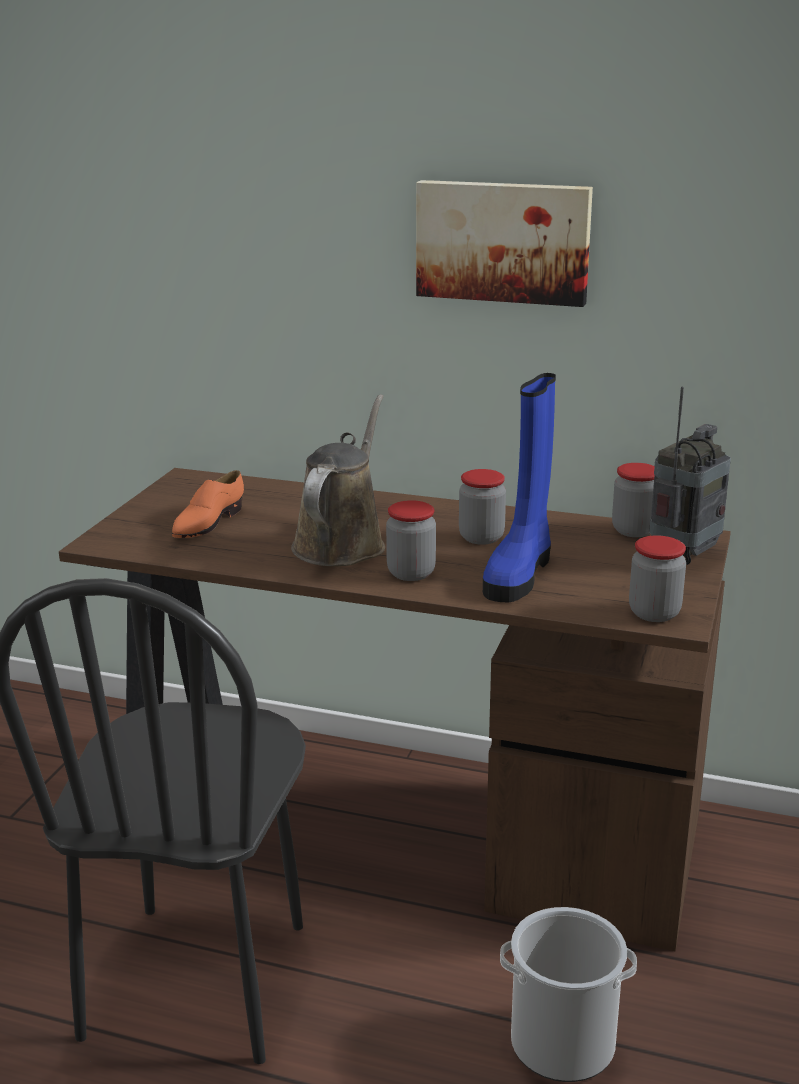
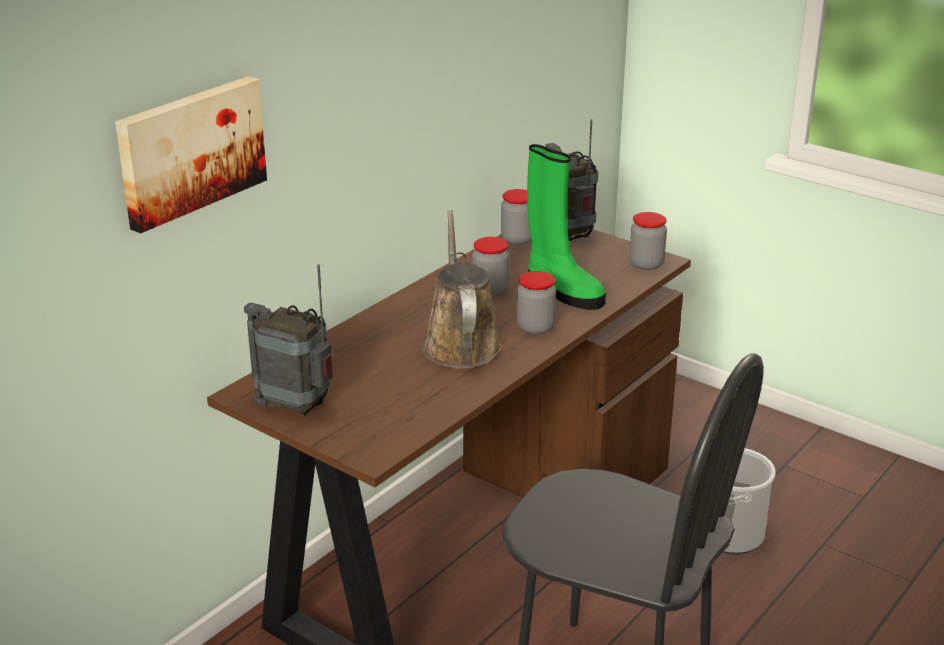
camera: 70 degrees left, 5 degrees up
orange shoe [171,470,244,538] -> none
brown watering can [291,395,385,566] -> brown watering can turned 45 degrees clockwise [422,210,502,369]
picture [416,180,593,307] -> picture moved to [115,76,267,233]
blue boot [483,373,556,603] -> green boot [527,144,606,310]
none -> radio [244,264,333,416]

